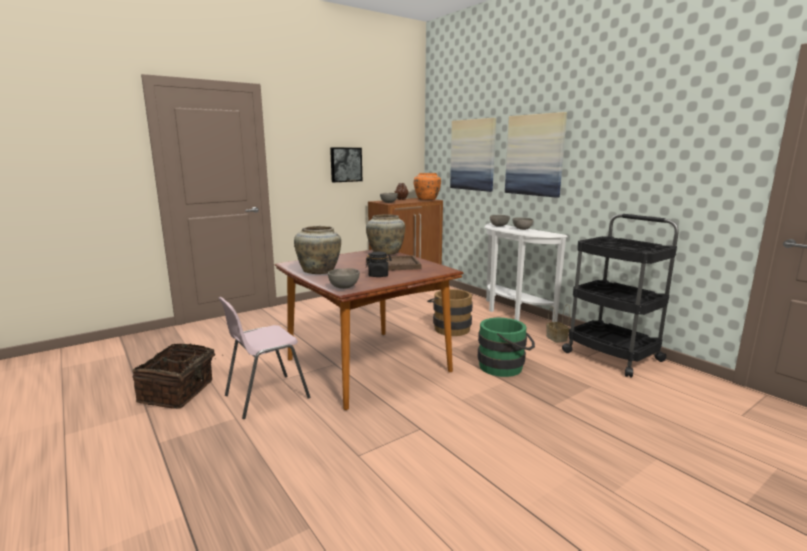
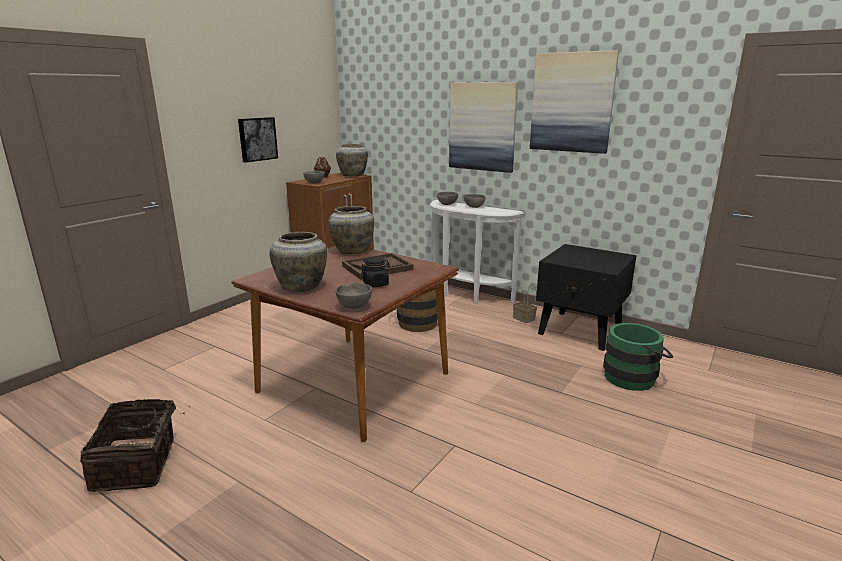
camera: 20 degrees left, 5 degrees up
pink chair [218,297,310,419] -> none
orange vase [414,173,441,200] -> beige vase [336,144,368,176]
picture [450,118,496,192] -> picture moved to [530,50,619,154]
green bucket [478,318,535,377] -> green bucket moved to [603,323,674,391]
black cart [562,214,679,378] -> black nightstand [536,244,636,351]

